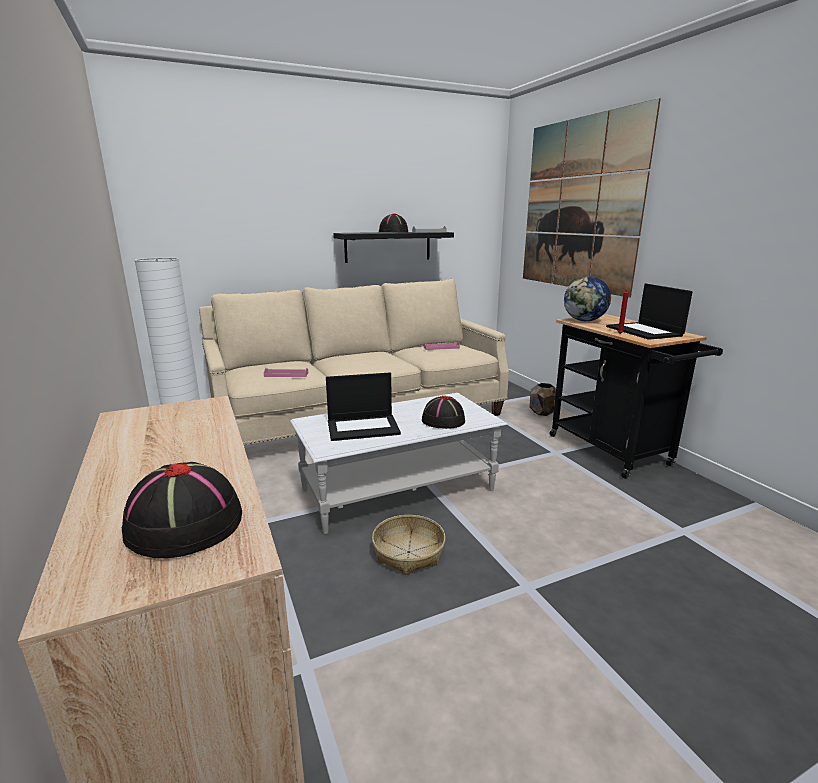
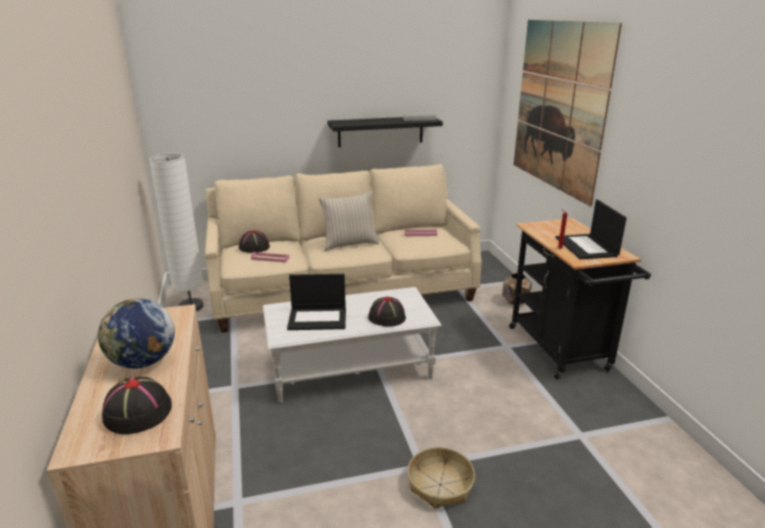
camera: 10 degrees right, 5 degrees up
basket [372,515,446,575] -> basket moved to [407,447,475,509]
black hat [379,213,408,232] -> black hat moved to [239,230,270,253]
globe [564,276,611,321] -> globe moved to [98,298,175,369]
none -> beige pillow [318,191,379,251]

